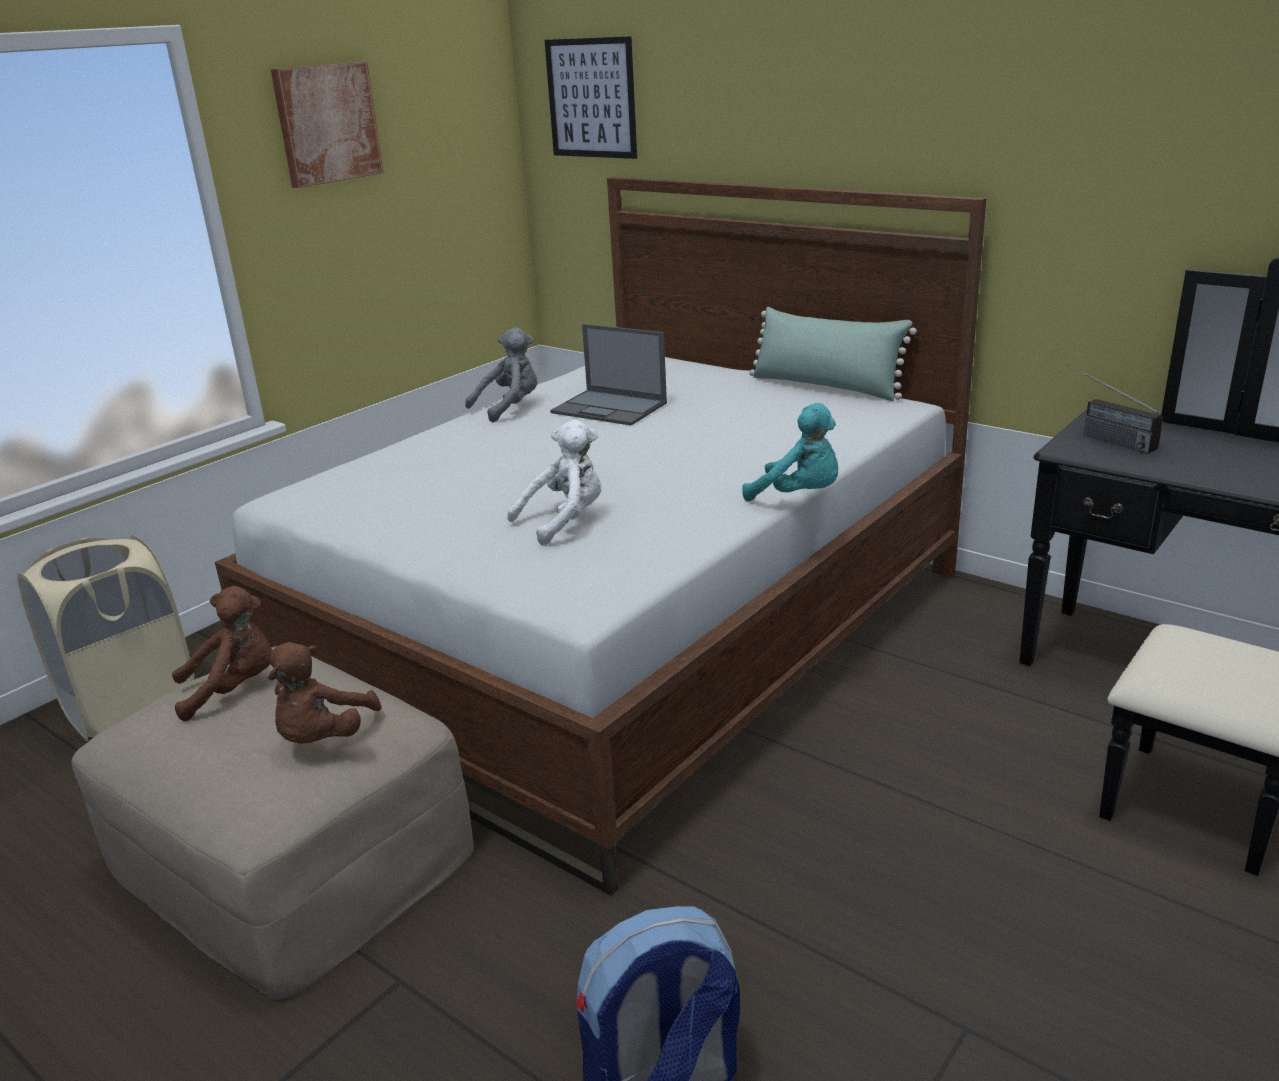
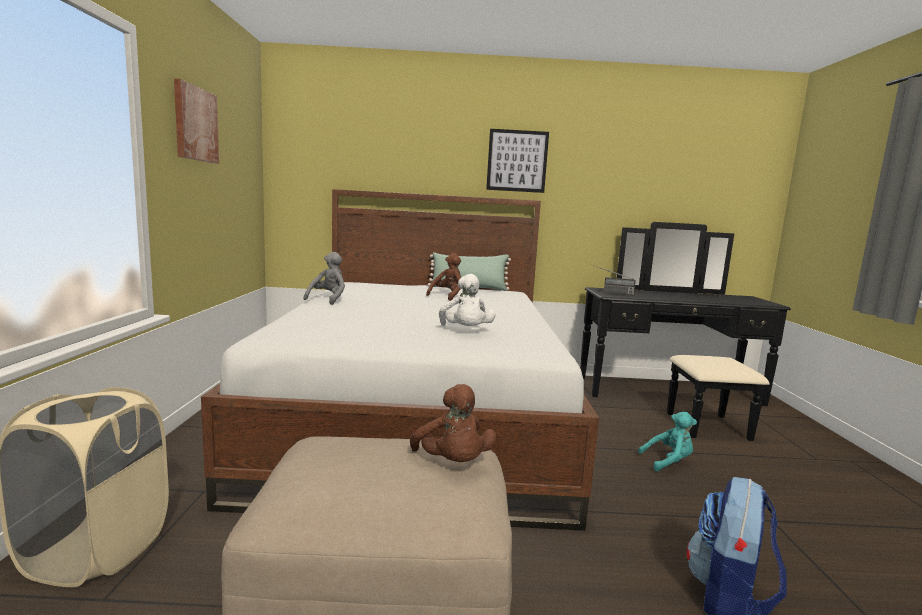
camera: 40 degrees left, 15 degrees down
brown plush toy [172,586,273,721] -> brown plush toy moved to [426,254,461,301]
white plush toy [507,420,601,546] -> white plush toy turned 150 degrees clockwise [439,274,496,326]
picture [545,36,637,159] -> picture moved to [486,129,549,193]
laptop [550,324,667,426] -> none
turquoise plush toy [742,403,838,502] -> turquoise plush toy moved to [638,412,697,472]

